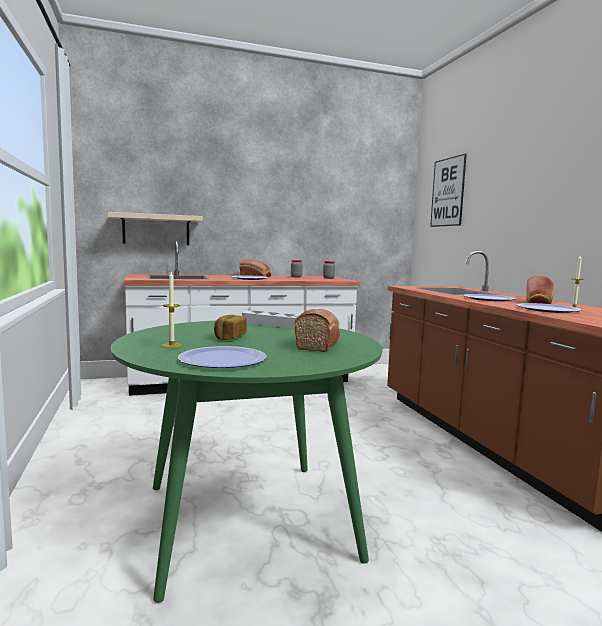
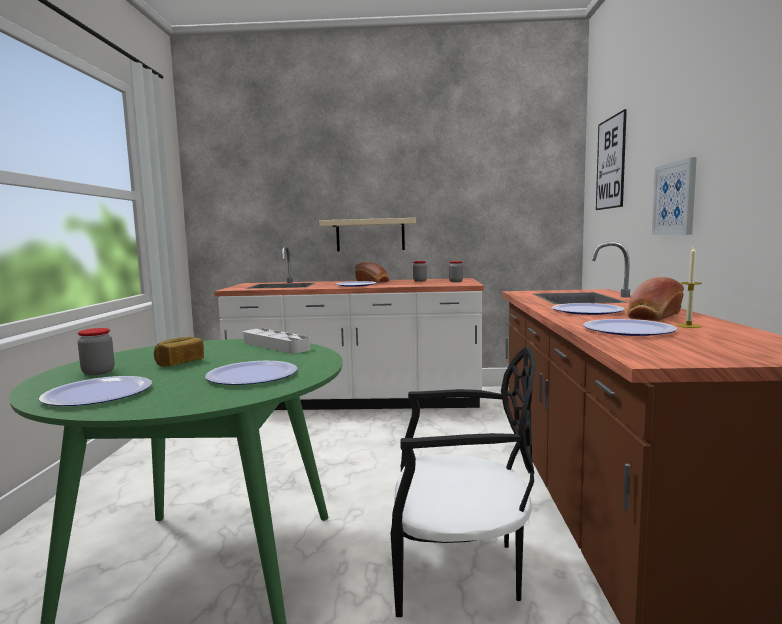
camera: 20 degrees right, 0 degrees up
beige shelf [108,212,203,245] -> beige shelf moved to [319,218,416,252]
candle [161,272,182,348] -> jar [78,328,115,375]
bread [295,309,340,352] -> plate [205,361,297,385]
none -> black chair [390,347,536,617]
none -> picture [652,157,697,235]

